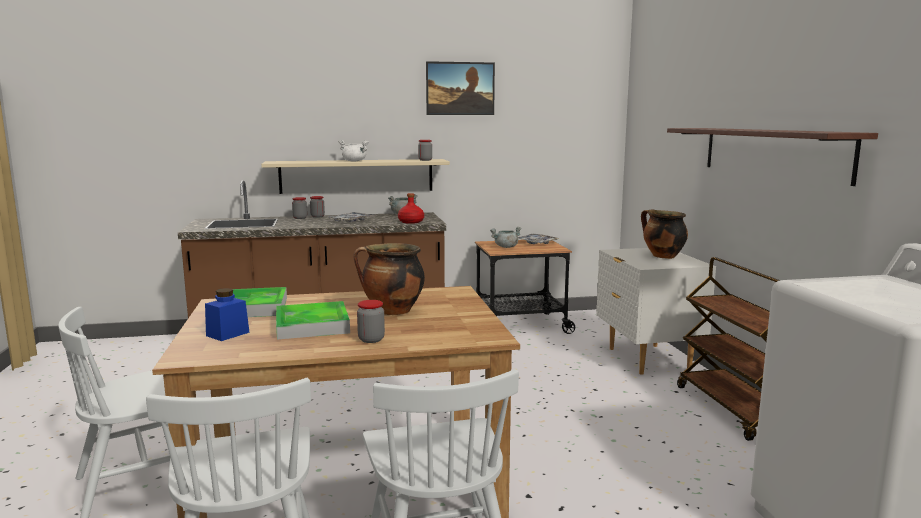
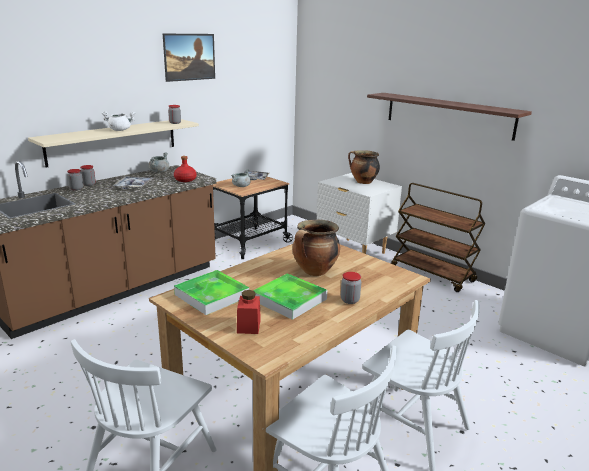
camera: 35 degrees left, 10 degrees up
blue jar [205,288,250,341] -> red jar [237,290,261,334]

